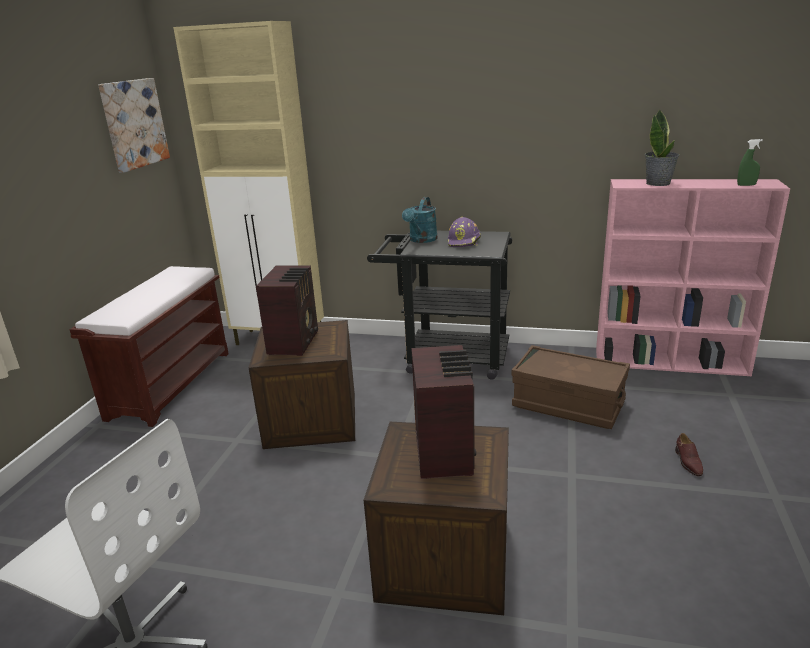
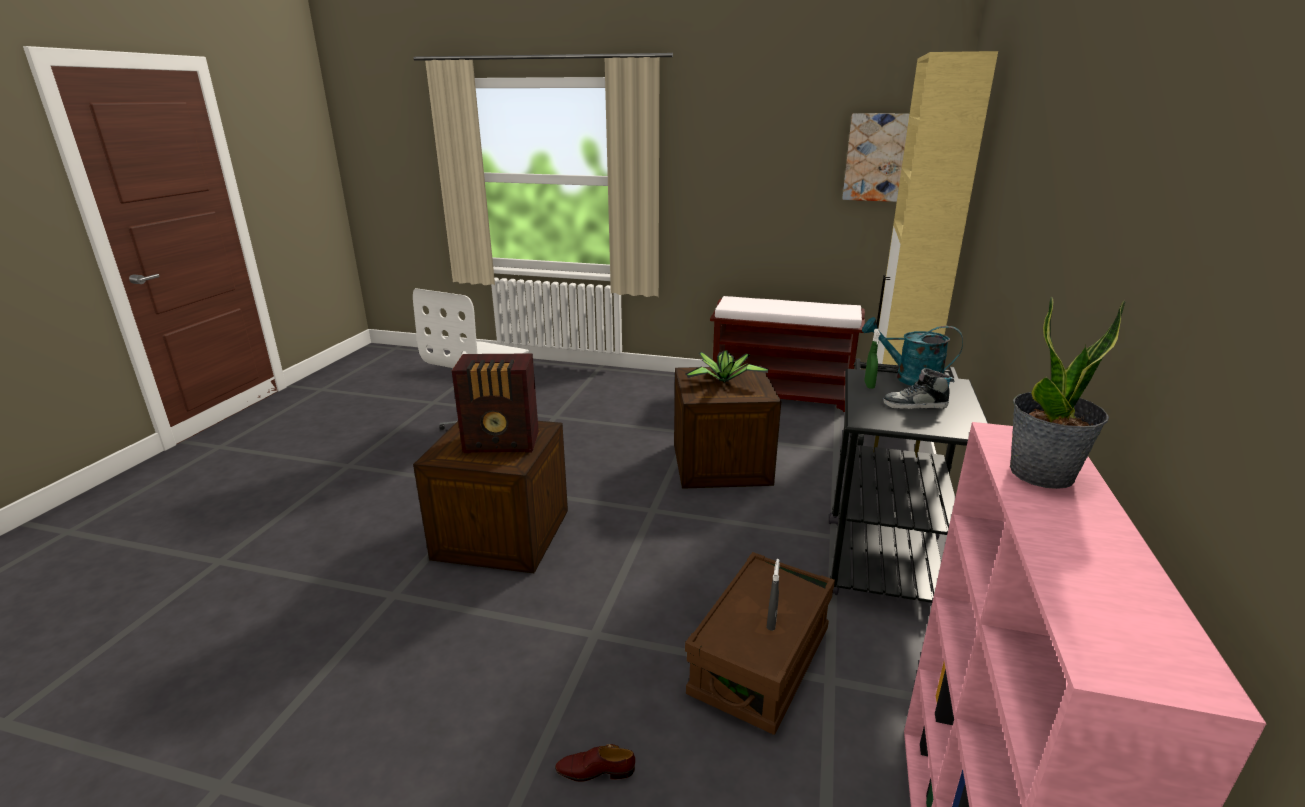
camera: 90 degrees right, 0 degrees up
radio [256,266,318,356] -> potted plant [685,350,769,383]
purple hard hat [448,217,481,247] -> shoe [883,368,955,409]
green spray bottle [737,139,763,186] -> green spray bottle moved to [864,329,880,389]
none -> grey spray bottle [767,559,780,631]

